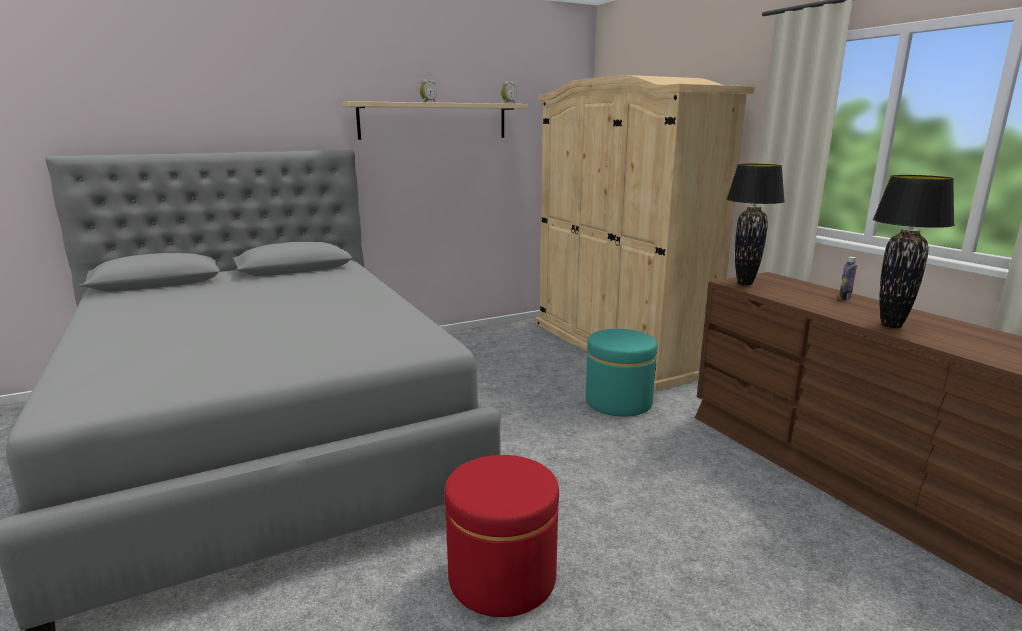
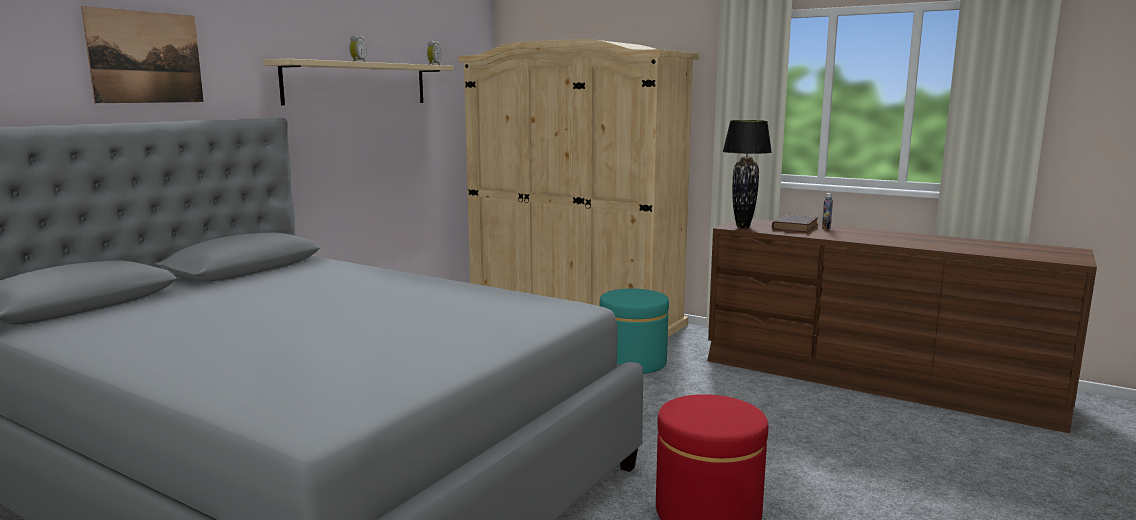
camera: 30 degrees left, 5 degrees down
black table lamp [873,175,955,328] -> none
none -> picture [81,6,204,103]
none -> brown book [772,214,819,233]

